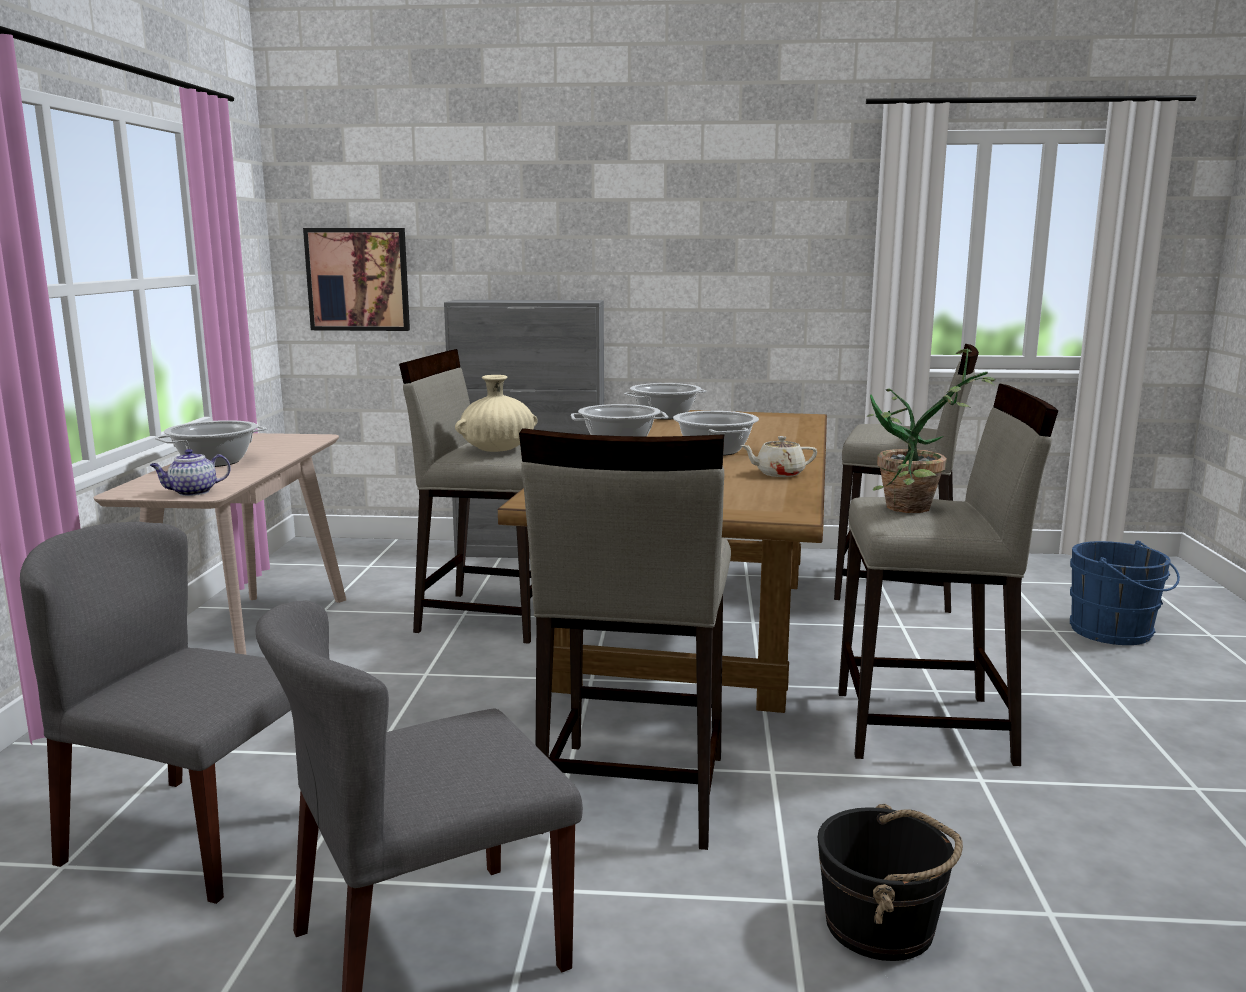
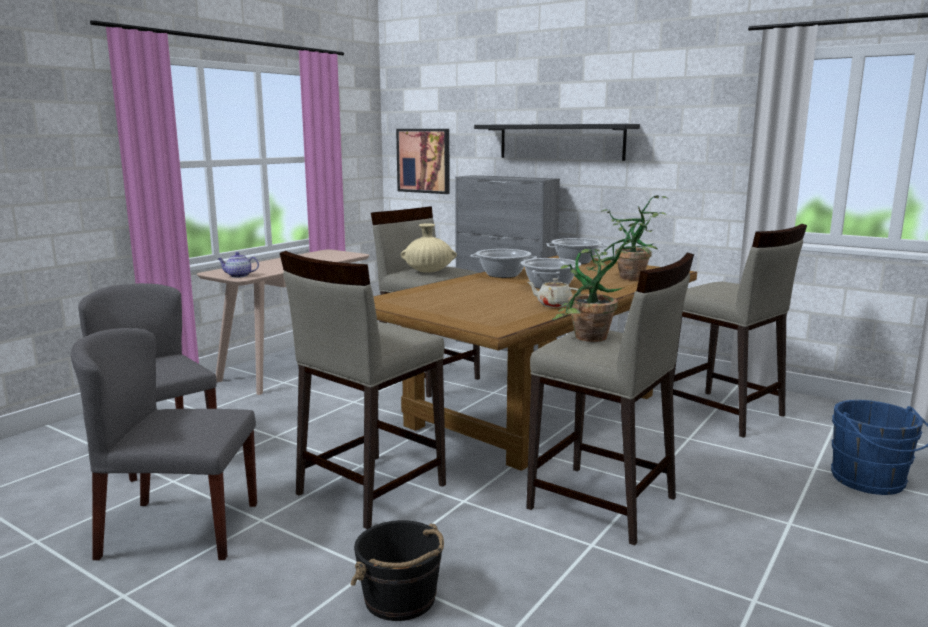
camera: 30 degrees right, 0 degrees up
cooking pot [155,420,267,467] -> none
none -> black shelf [474,124,640,161]
none -> potted plant [596,195,668,281]

